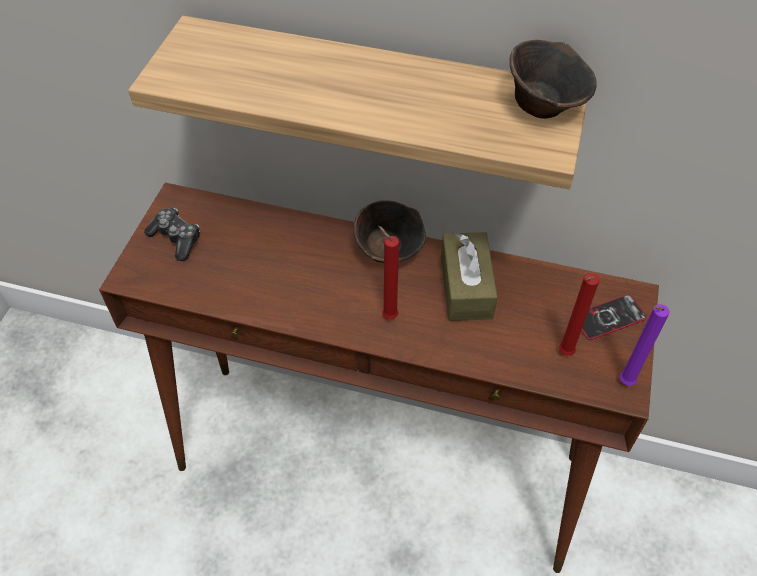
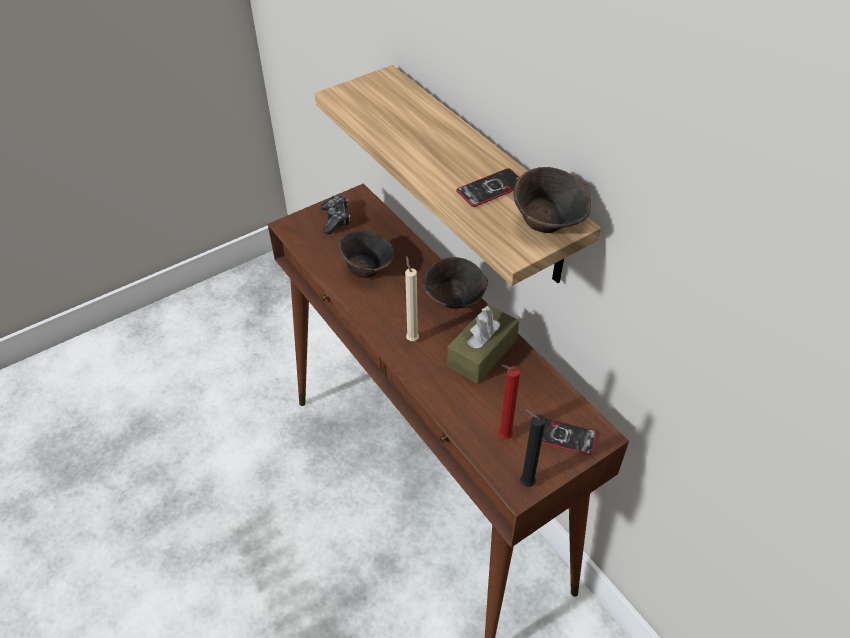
camera: 40 degrees right, 5 degrees down
red candle [378,226,399,319] -> beige candle [405,256,419,341]
purple candle [620,304,670,386] -> black candle [520,409,546,487]
none -> brown bowl [338,229,394,278]
none -> phone [456,168,519,207]

